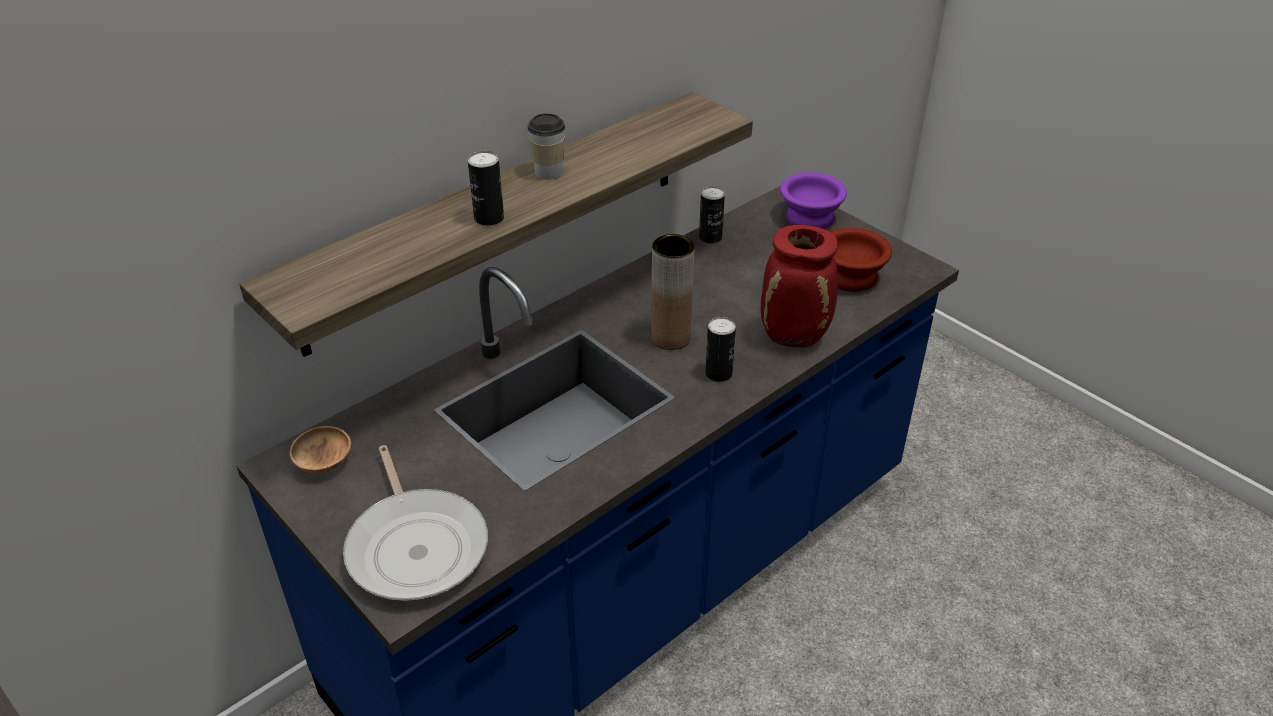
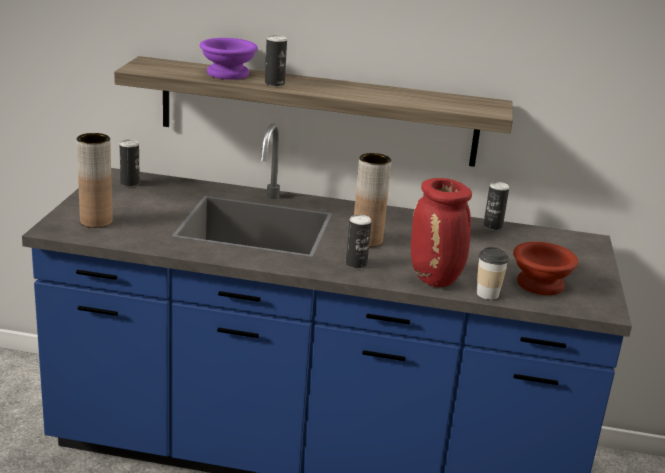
camera: 50 degrees right, 15 degrees down
brown bowl [290,426,351,474] -> can [120,140,140,187]
frying pan [343,445,488,601] -> brown vase [77,133,113,228]
cup [528,113,565,180] -> cup moved to [477,247,509,300]
purple bowl [780,173,847,229] -> purple bowl moved to [200,38,258,80]

